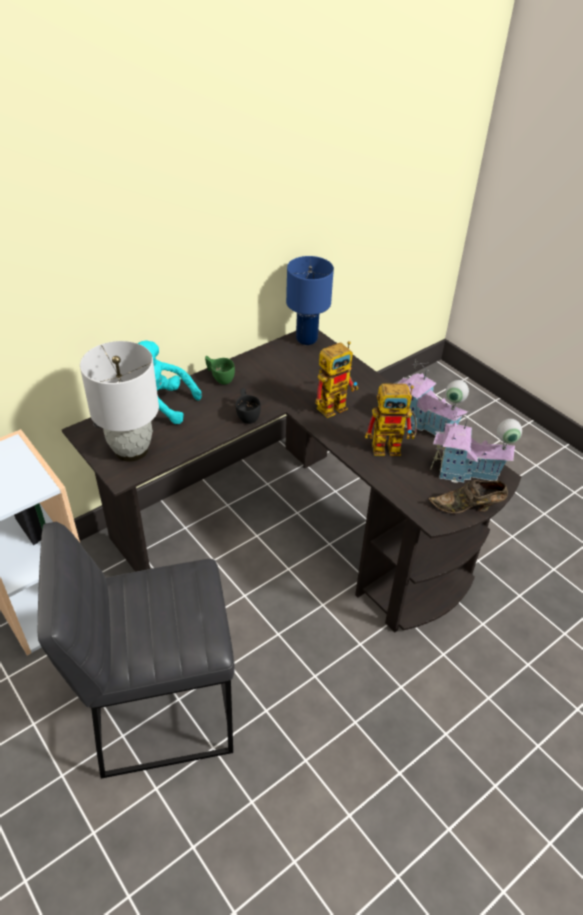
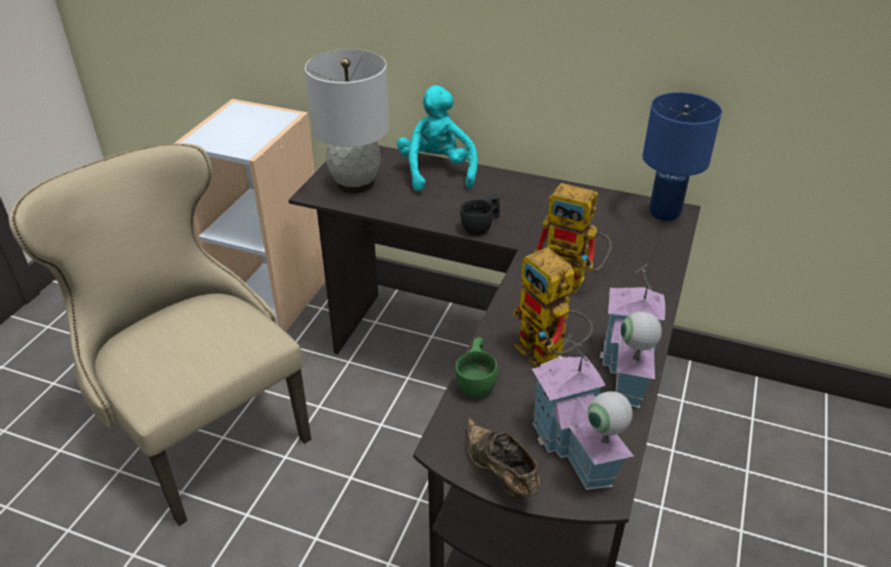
camera: 60 degrees right, 5 degrees down
grey stool [38,522,235,779] -> beige chair [9,143,311,526]
green cup [205,356,235,385] -> green cup moved to [456,337,498,399]

